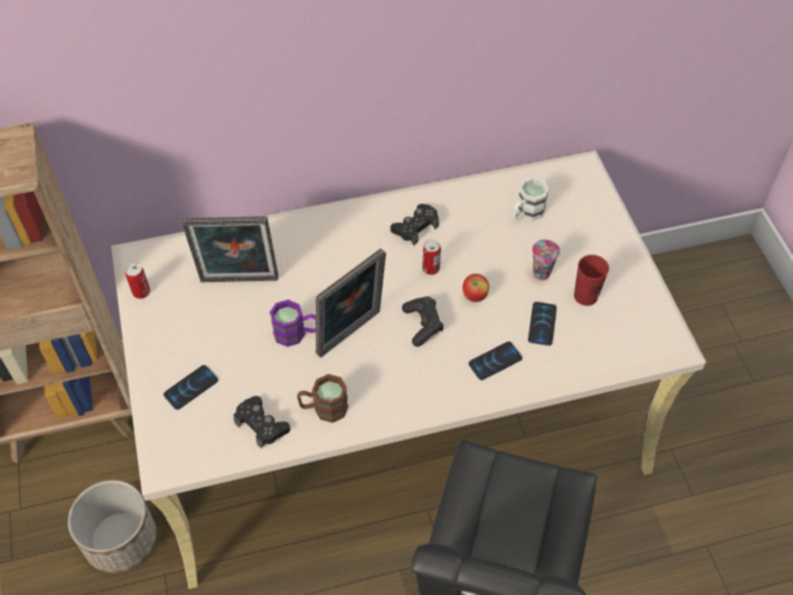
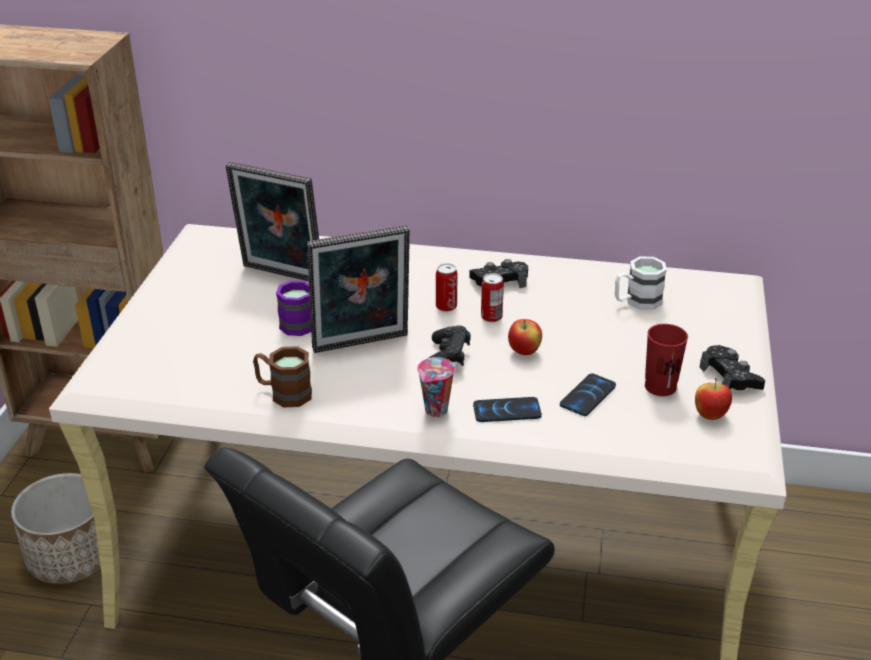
camera: 25 degrees right, 20 degrees down
can [125,263,150,299] -> can moved to [436,263,458,312]
phone [163,365,218,410] -> none
black game controller [233,396,290,449] -> black game controller moved to [699,345,765,390]
cup [532,239,560,280] -> cup moved to [417,357,455,417]
none -> apple [695,378,732,420]

